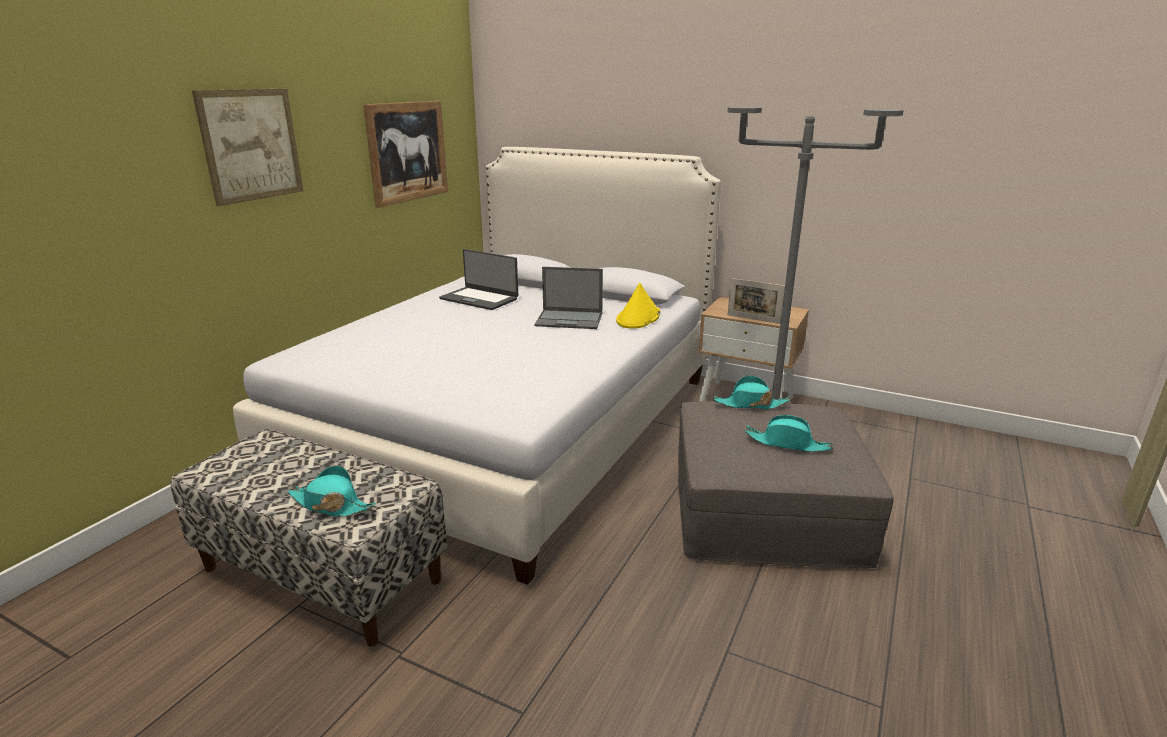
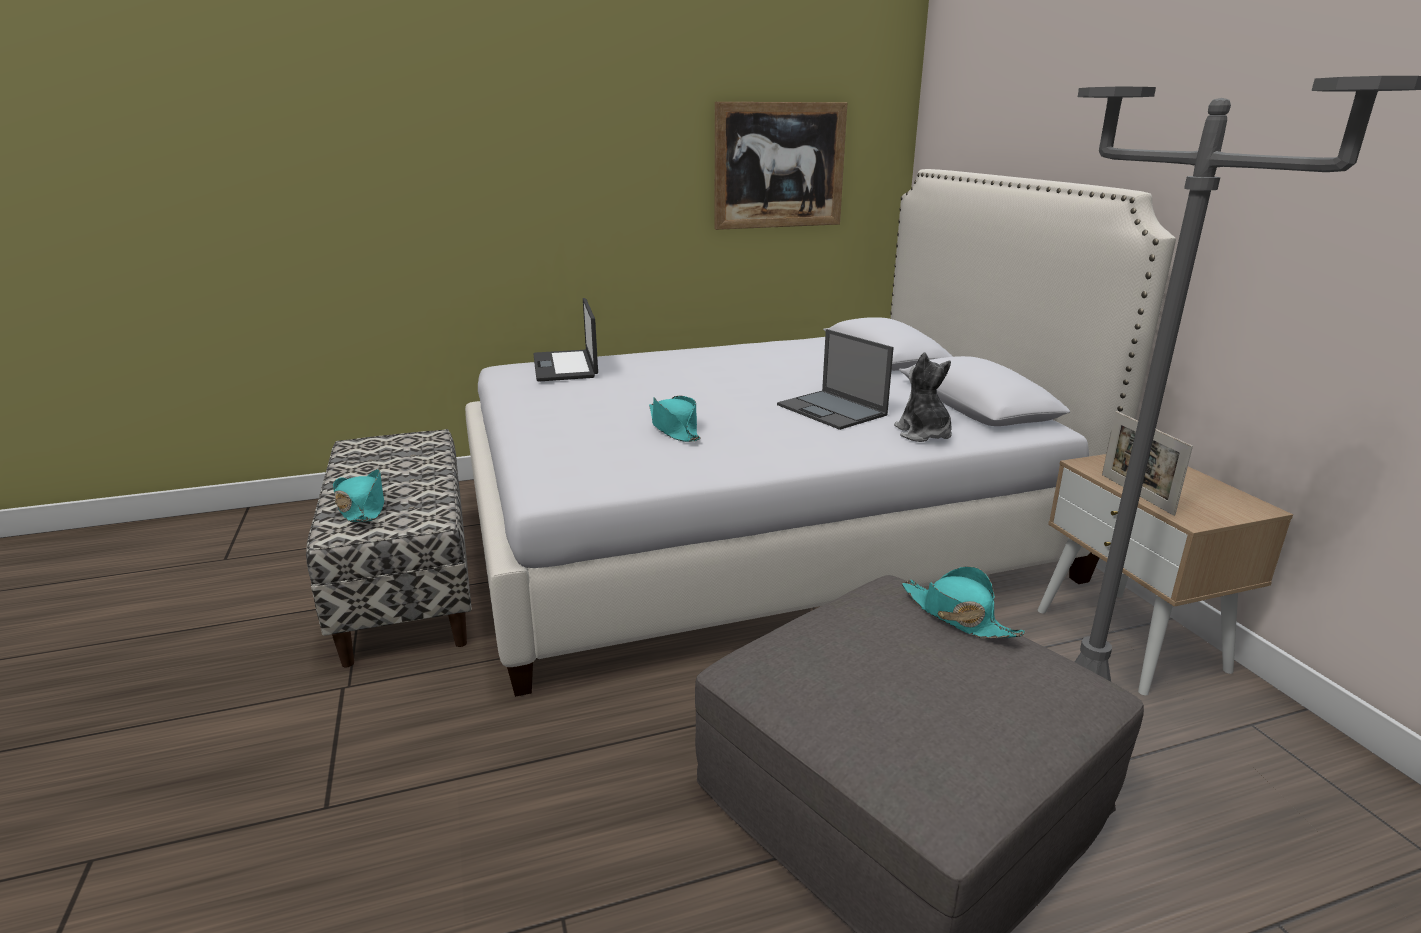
camera: 45 degrees right, 0 degrees up
picture [192,89,304,206] -> none
laptop [439,249,518,310] -> laptop moved to [533,298,598,382]
yellow hat [616,283,661,329] -> plush toy [894,352,952,442]
turquoise hat [744,415,833,452] -> turquoise hat moved to [649,396,700,442]

